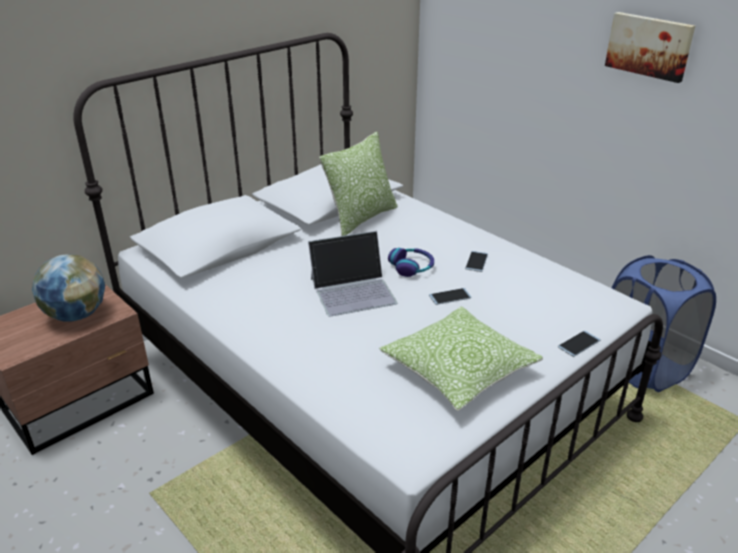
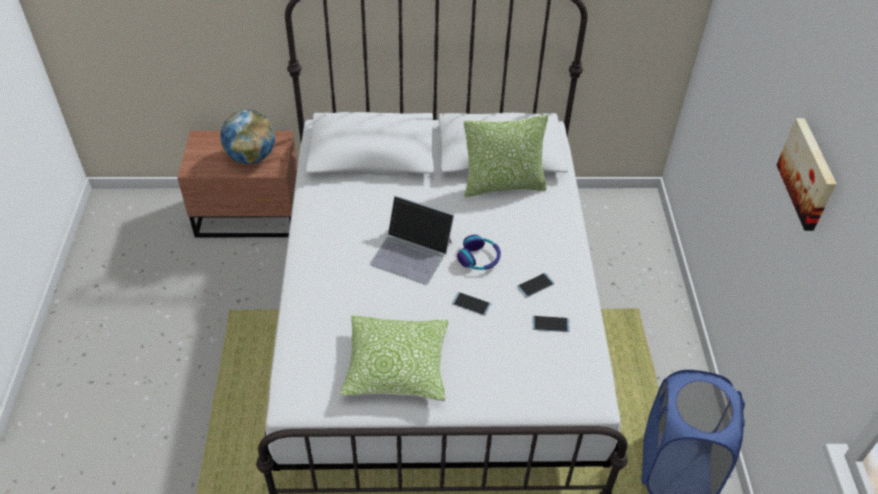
camera: 40 degrees right, 15 degrees up
phone [558,331,600,357] -> phone moved to [532,316,570,332]

